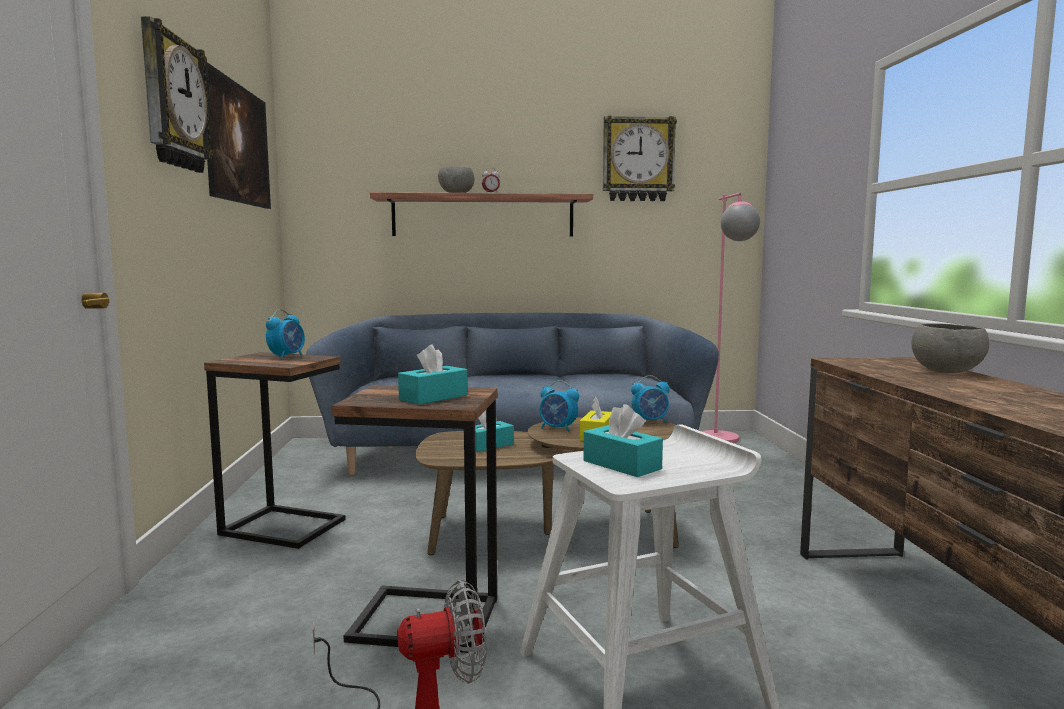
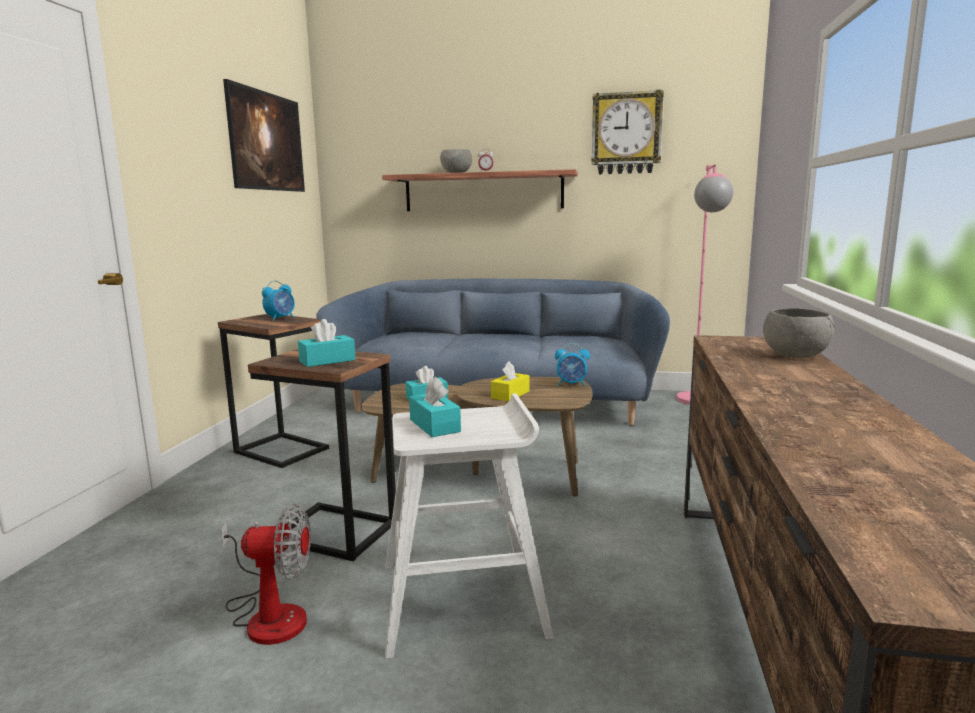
camera: 15 degrees right, 5 degrees up
wall clock [141,16,213,173] -> none
alarm clock [540,380,579,432] -> none

